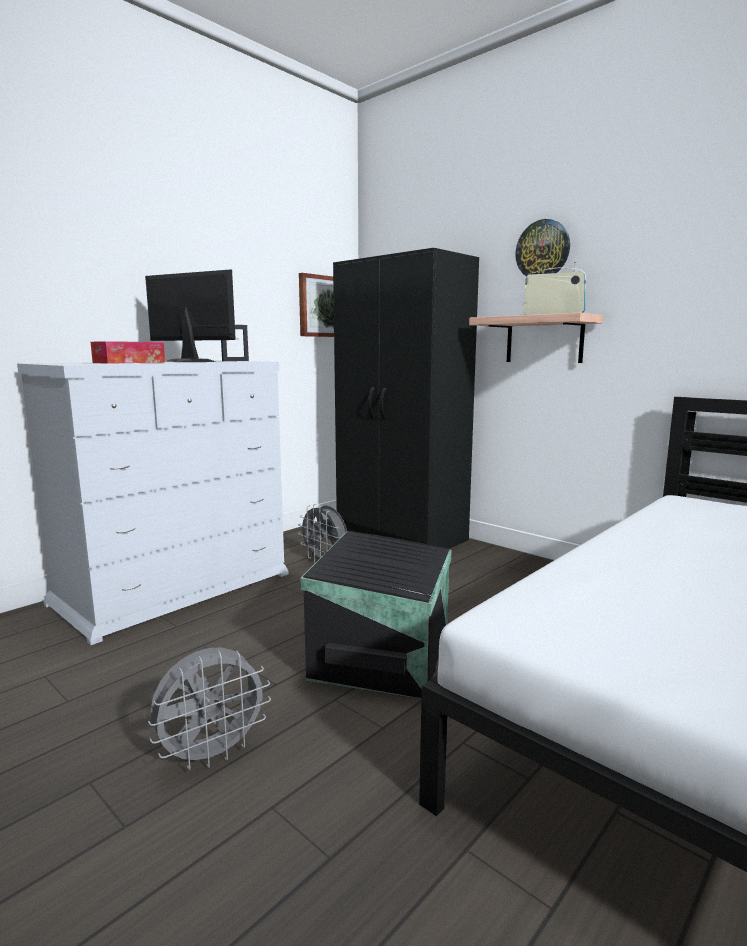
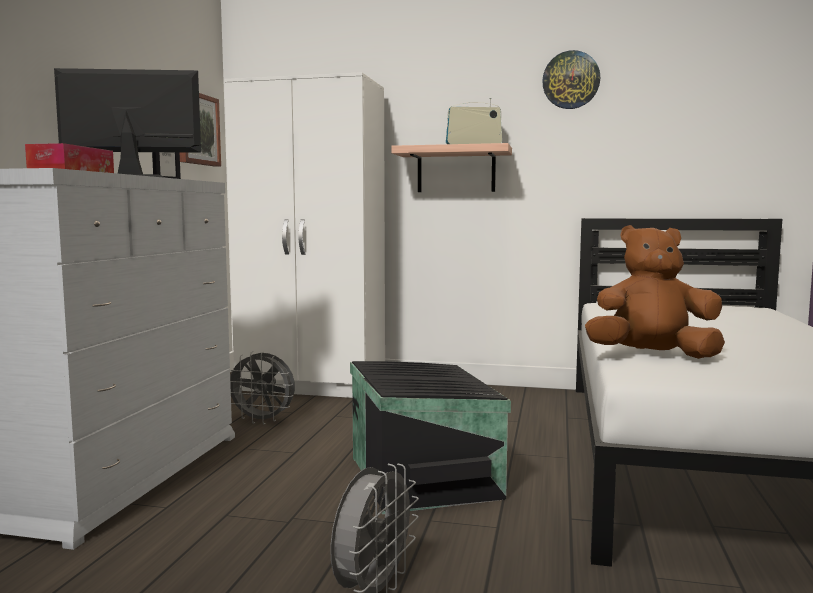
camera: 30 degrees left, 5 degrees down
black wardrobe [333,248,479,549] -> white wardrobe [224,72,385,398]
wall clock [515,219,570,277] -> wall clock moved to [542,50,600,109]
none -> brown plush toy [585,225,725,359]

